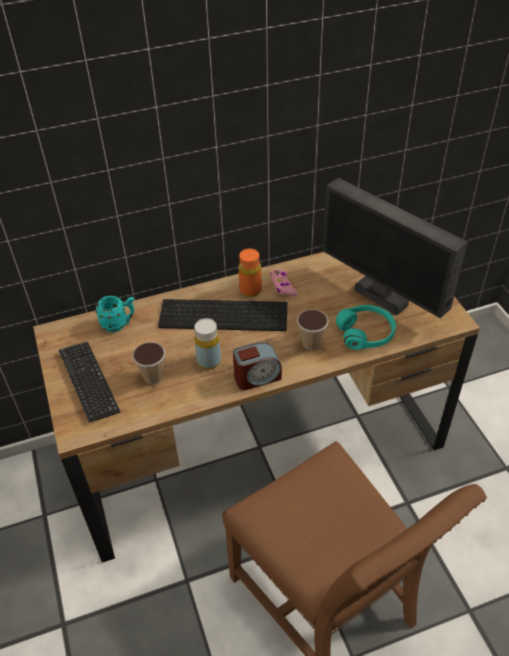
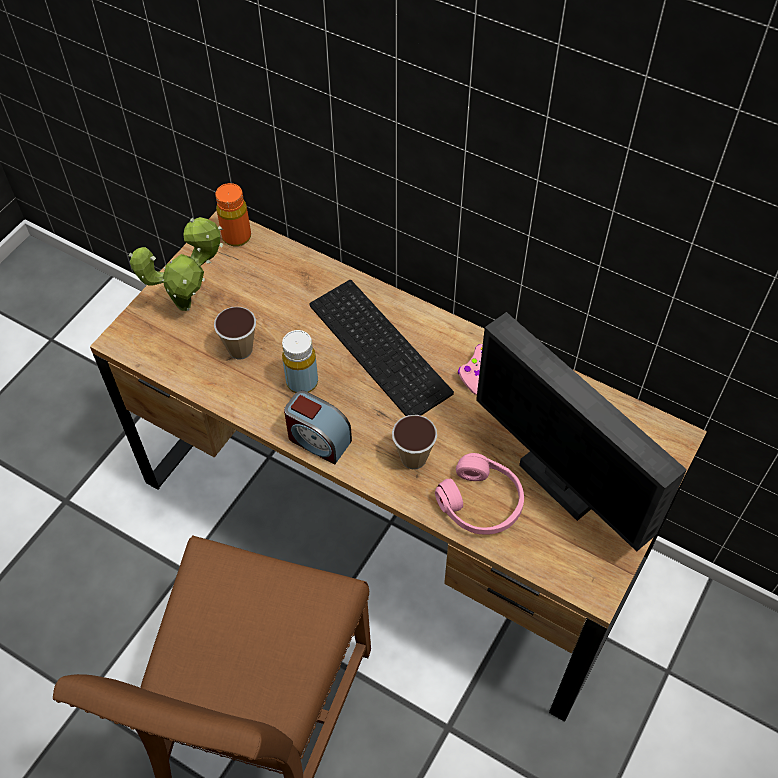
camera: 50 degrees right, 10 degrees up
keyboard [58,342,120,422] -> potted plant [129,217,223,311]
turquoise mug [96,296,134,332] -> none
orange bottle [239,249,262,297] -> orange bottle moved to [215,183,251,246]
monitor [322,178,468,318] -> monitor turned 45 degrees counterclockwise [476,312,687,551]
turquoise headphones [336,305,396,350] -> pink headphones [435,453,524,535]

